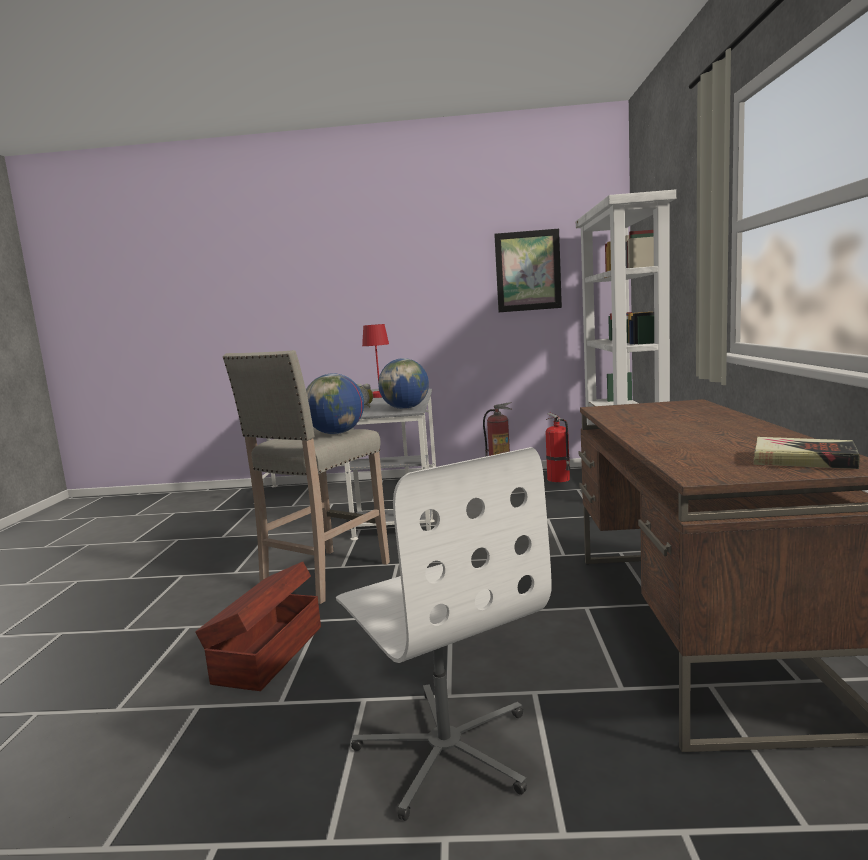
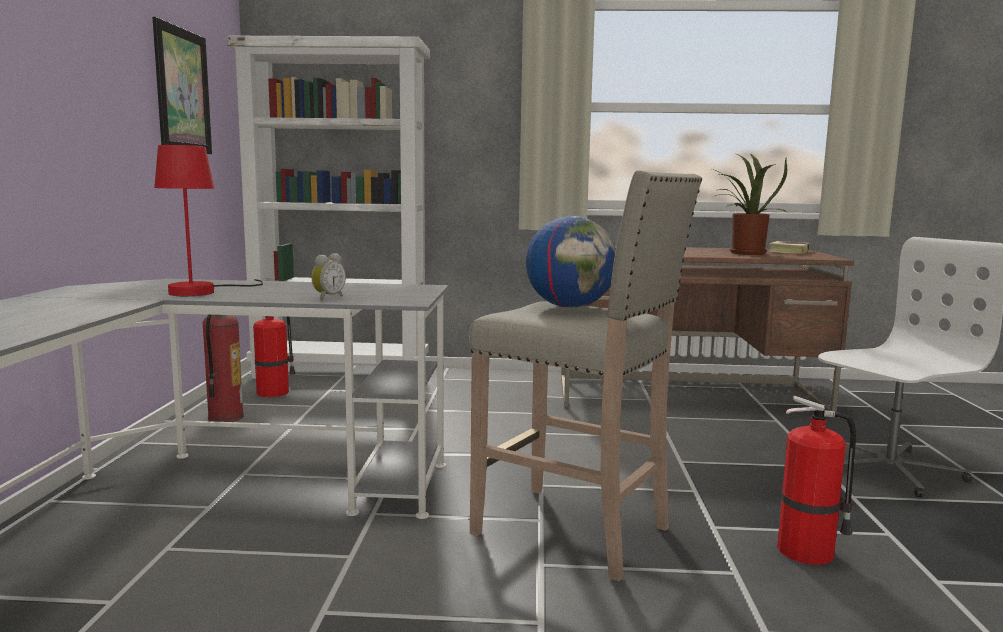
camera: 90 degrees left, 0 degrees up
brown storage box [195,561,321,691] -> fire extinguisher [777,395,856,565]
globe [378,358,429,409] -> none
none -> potted plant [712,153,787,255]

